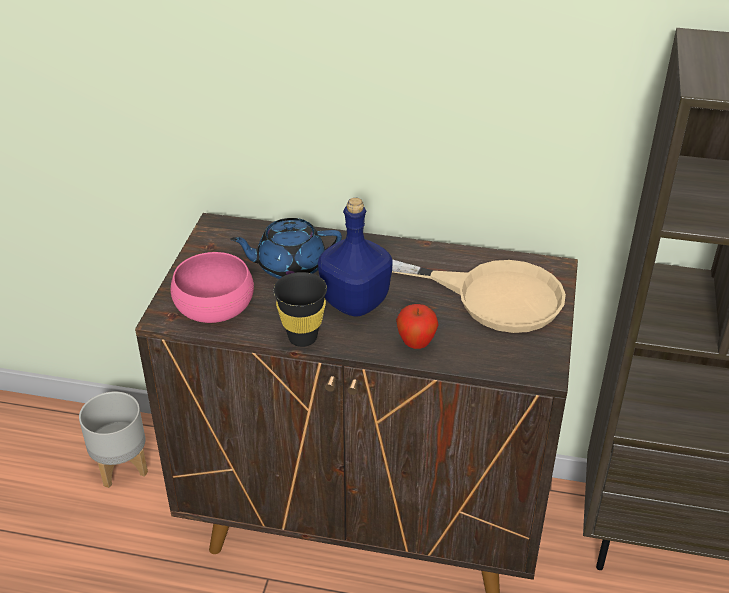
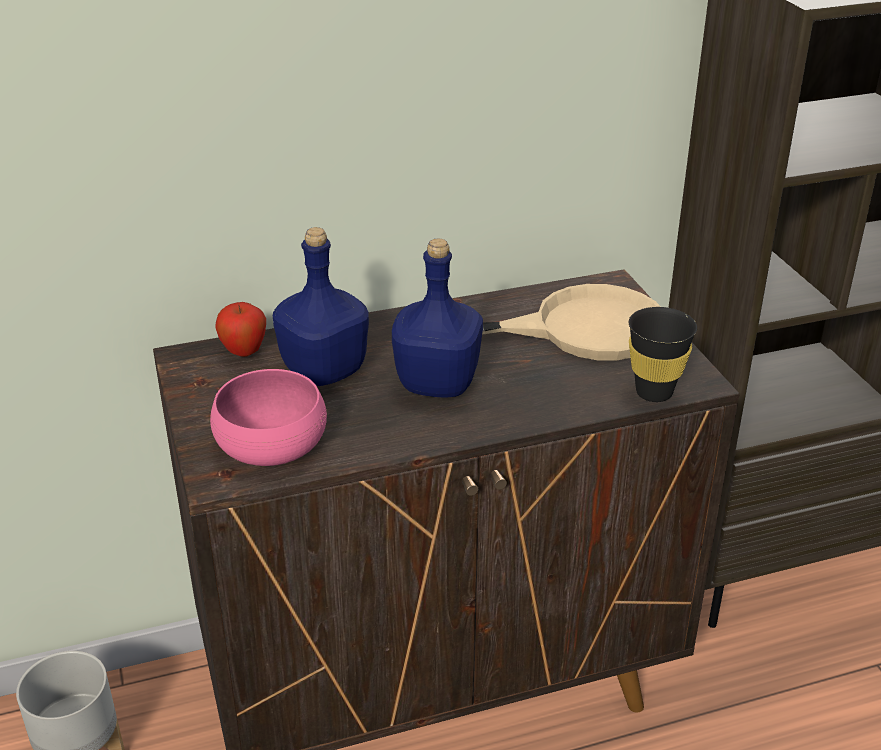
camera: 30 degrees left, 5 degrees down
blue teapot [230,218,342,279] -> blue bottle [273,227,369,386]
black cup [273,272,327,347] -> black cup moved to [629,307,697,402]
apple [396,304,439,349] -> apple moved to [215,302,266,357]

